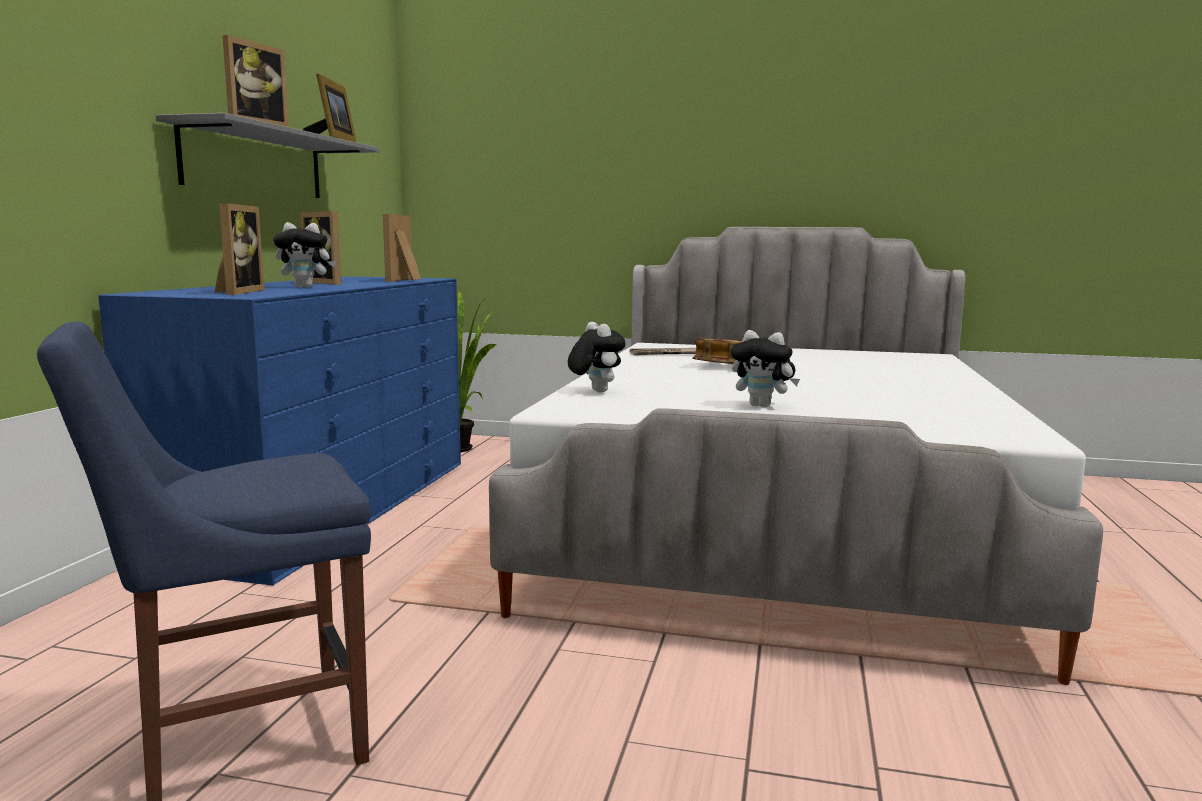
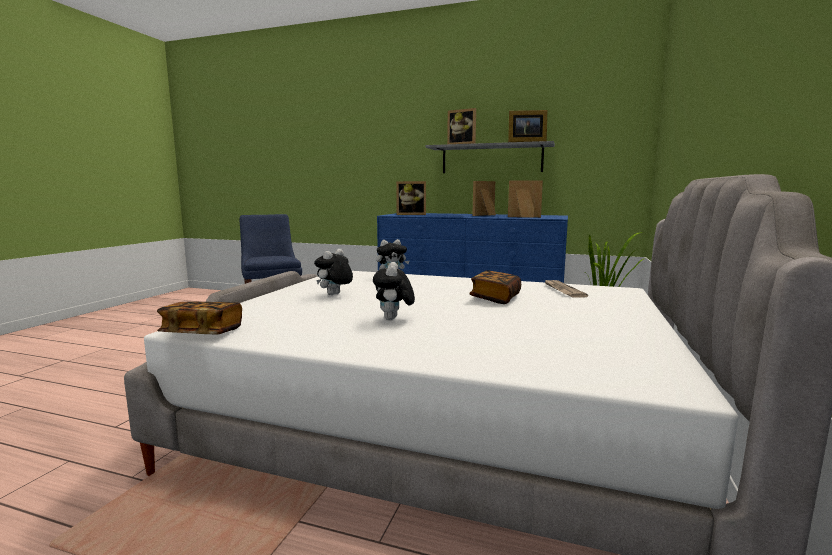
camera: 95 degrees right, 0 degrees up
plush toy [273,222,336,288] -> plush toy moved to [373,262,415,320]
none -> book [157,302,242,334]

